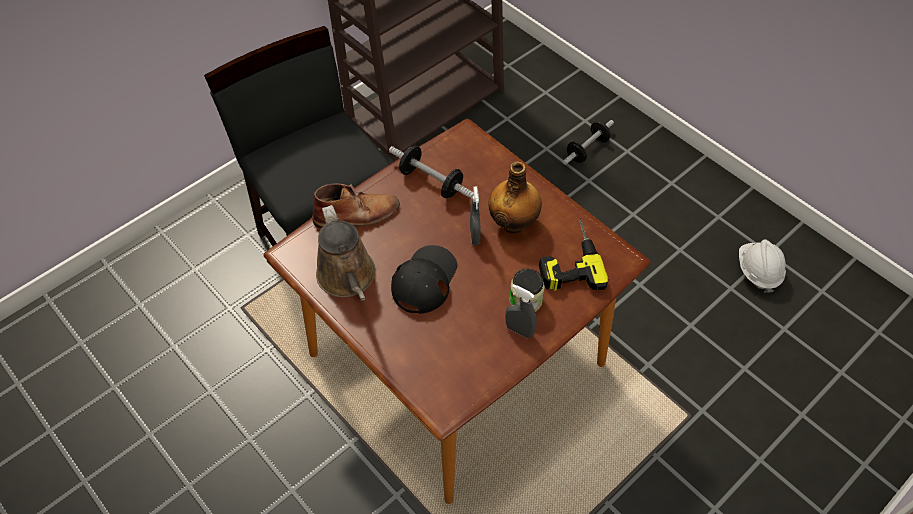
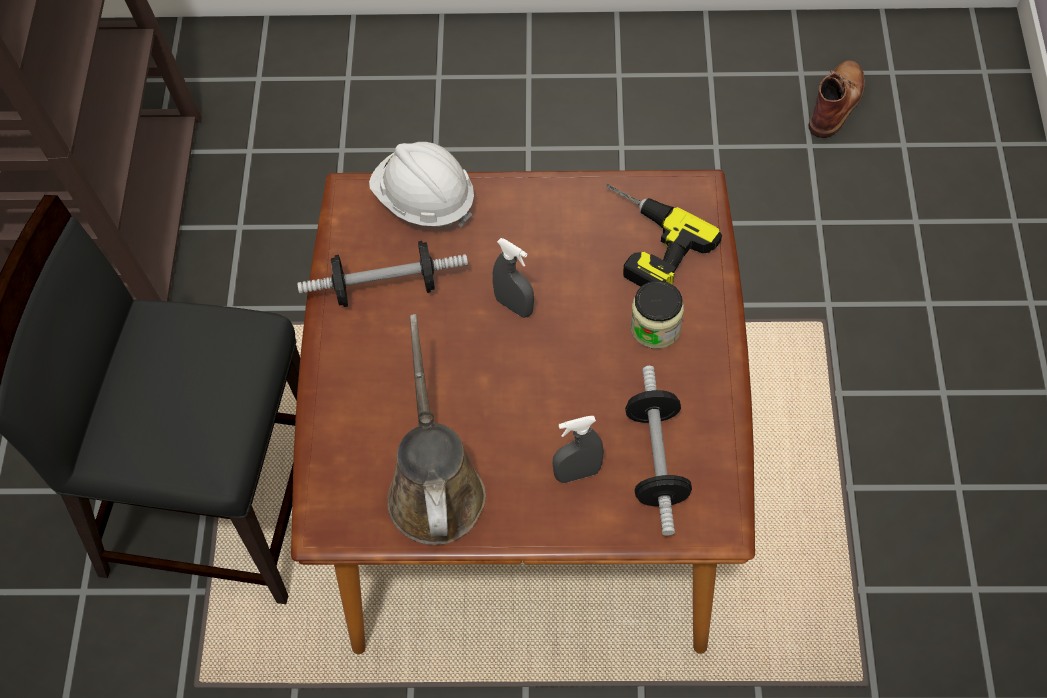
camera: 45 degrees left, 5 degrees up
brown boot [312,183,400,229] -> brown boot moved to [809,60,865,138]
brown watering can [316,205,375,301] -> brown watering can turned 120 degrees counterclockwise [387,314,486,545]
black cap [391,245,457,314] -> none
bottle [489,161,542,233] -> none
grey spray bottle [505,284,537,338] -> grey spray bottle moved to [552,416,604,483]
dumbbell [563,120,614,165] -> dumbbell moved to [625,366,692,535]
white hard hat [739,239,786,293] -> white hard hat moved to [369,142,474,227]

